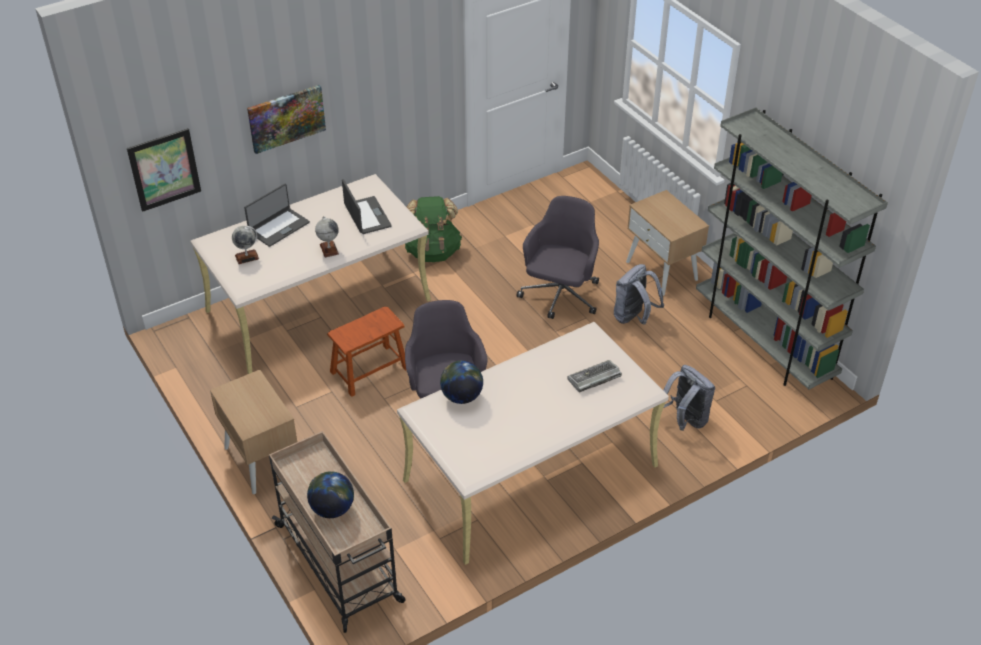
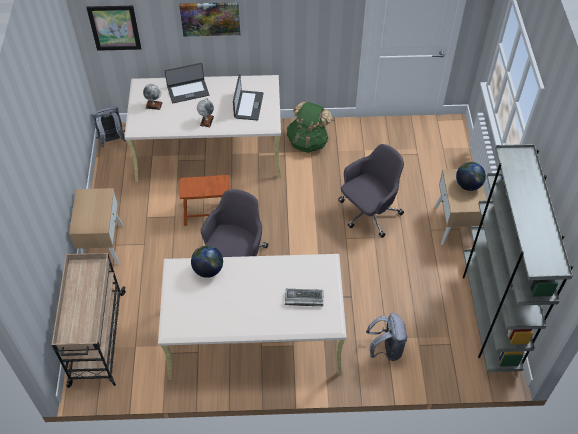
camera: 30 degrees right, 10 degrees up
globe [307,471,354,518] -> globe moved to [456,162,486,191]
grey backpack [614,264,664,324] -> grey backpack moved to [92,106,126,147]

